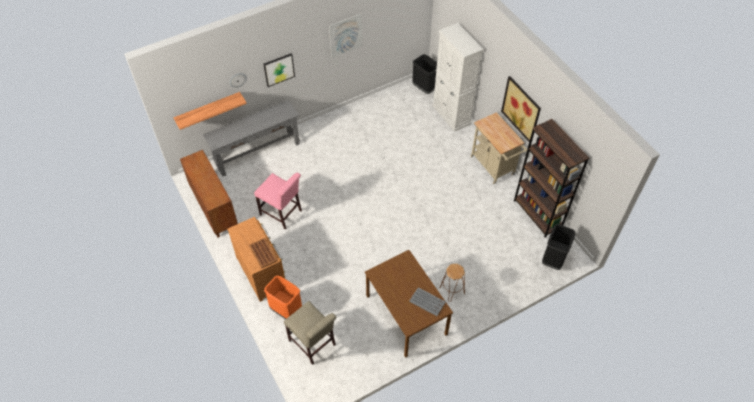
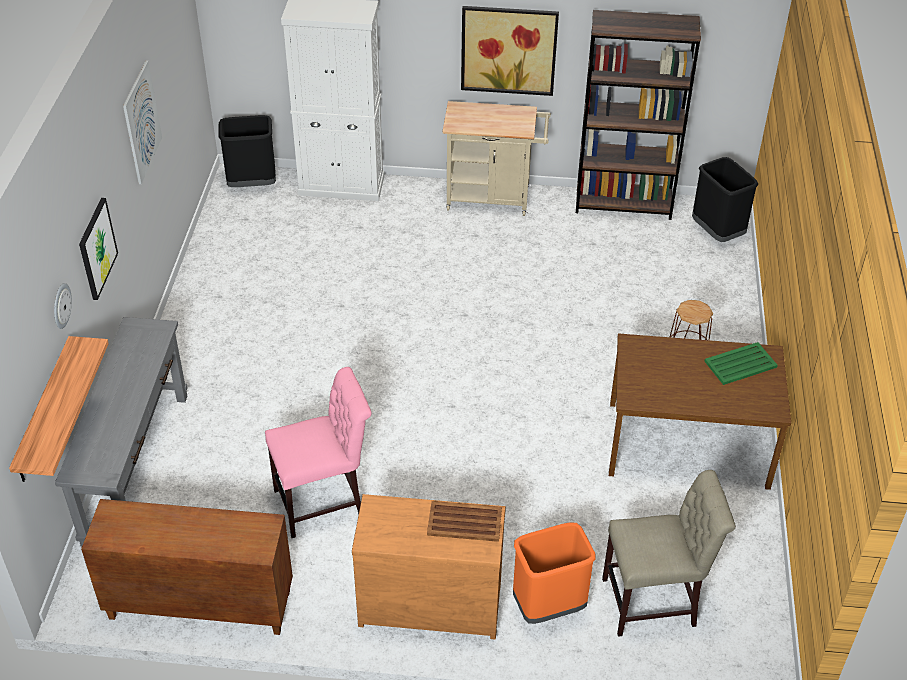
camera: 55 degrees left, 10 degrees down
grey tray [409,287,446,316] -> green tray [705,342,778,385]

